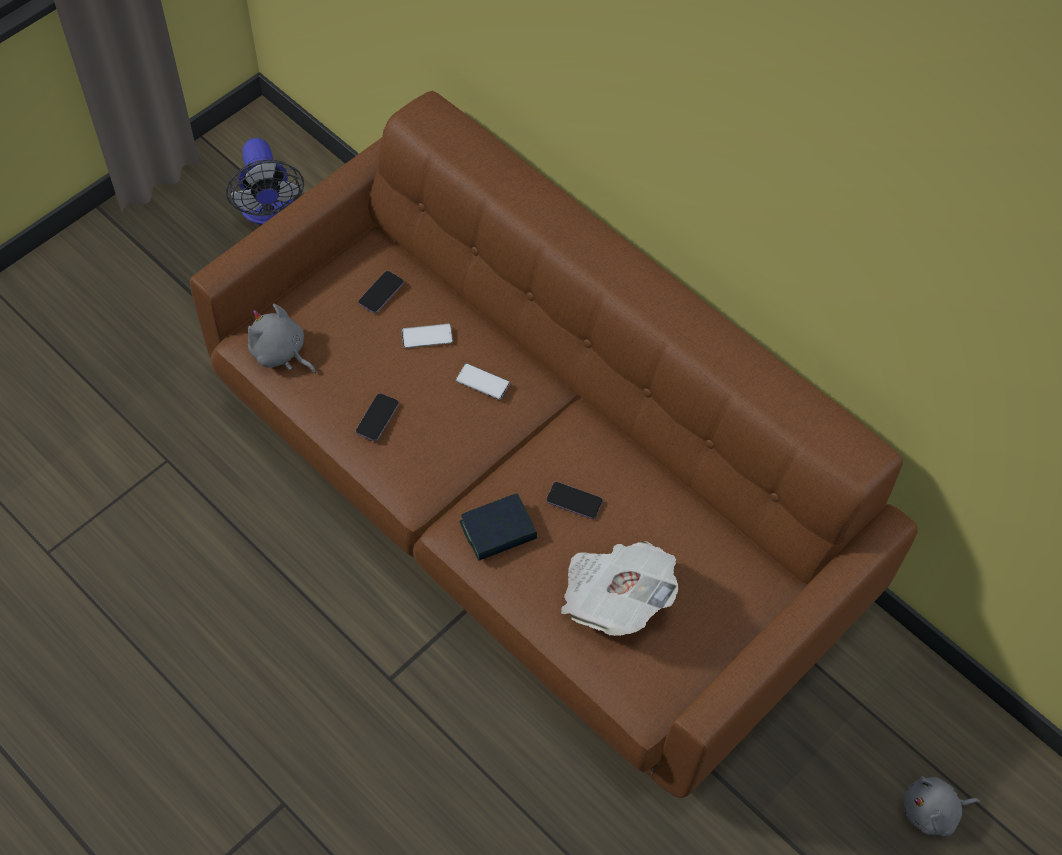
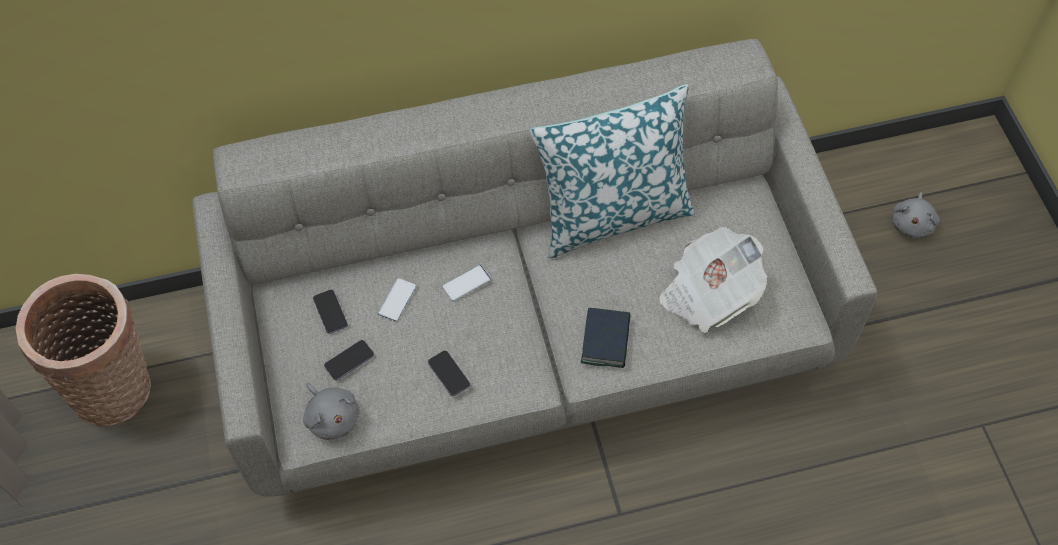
camera: 55 degrees left, 0 degrees up
brown sofa [190,91,918,798] -> grey sofa [192,39,878,497]
fan [226,138,304,225] -> basket [15,274,151,426]
grey plush toy [248,304,316,373] -> grey plush toy turned 105 degrees counterclockwise [303,382,359,440]
phone [546,482,603,519] -> phone moved to [324,340,374,380]
none -> pillow [530,84,695,258]

